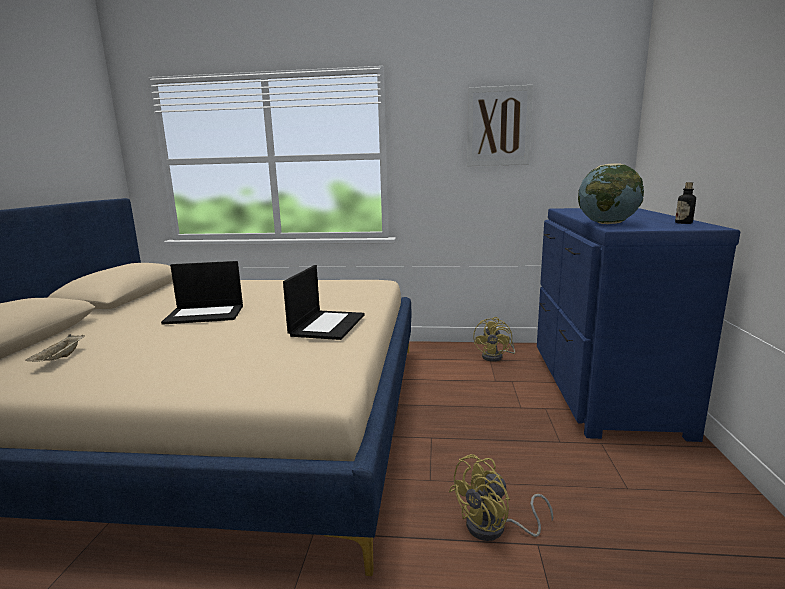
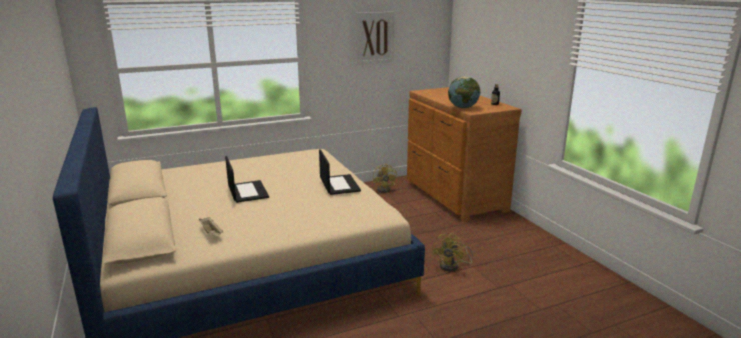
camera: 30 degrees left, 5 degrees up
laptop [161,261,243,325] -> laptop turned 75 degrees counterclockwise [225,156,269,203]
blue dresser [537,208,740,442] -> brown dresser [407,87,521,222]

